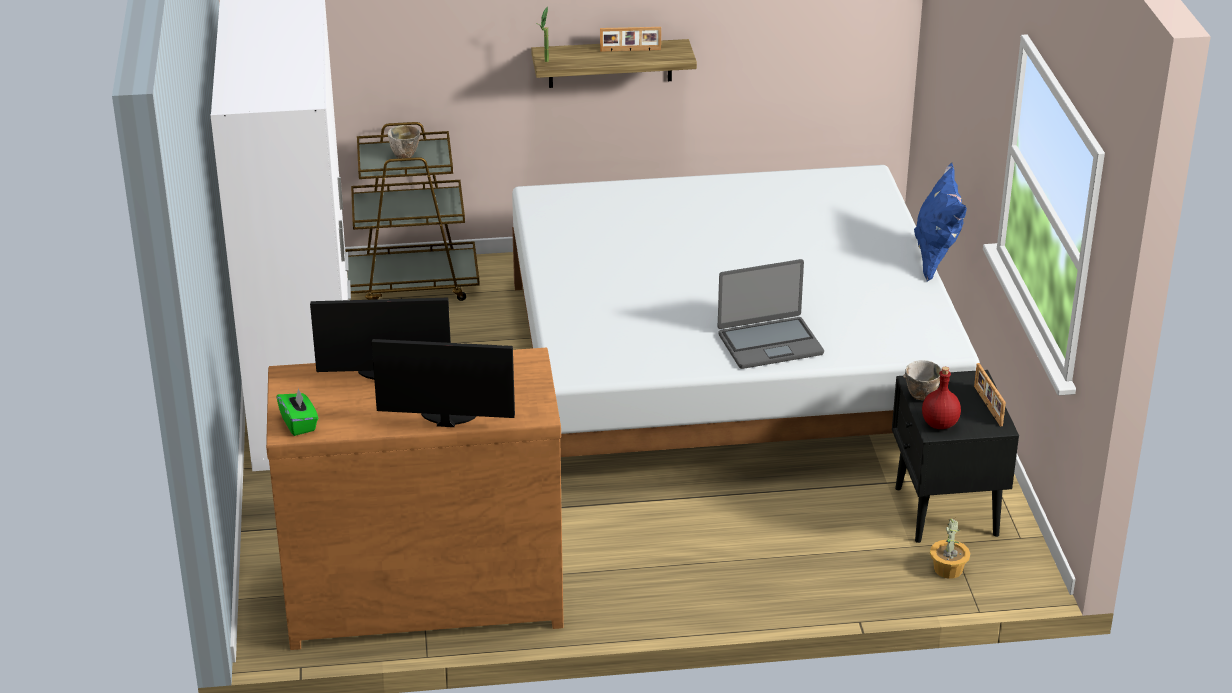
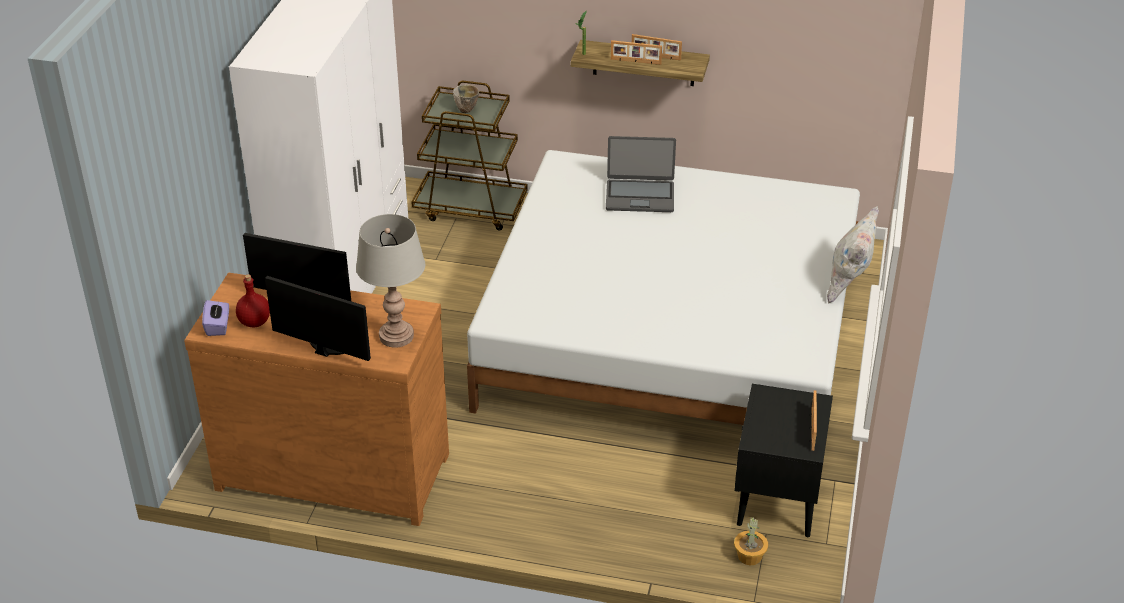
camera: 20 degrees right, 5 degrees up
green tissue box [276,388,318,436] -> purple tissue box [202,300,229,336]
laptop [718,259,824,369] -> laptop moved to [606,136,676,212]
bowl [903,360,942,400] -> none
blue pillow [914,163,967,282] -> white pillow [827,206,879,303]
red bottle [922,367,961,429] -> red bottle moved to [236,274,270,327]
none -> grey table lamp [356,214,425,348]
none -> picture frame [611,40,662,65]

